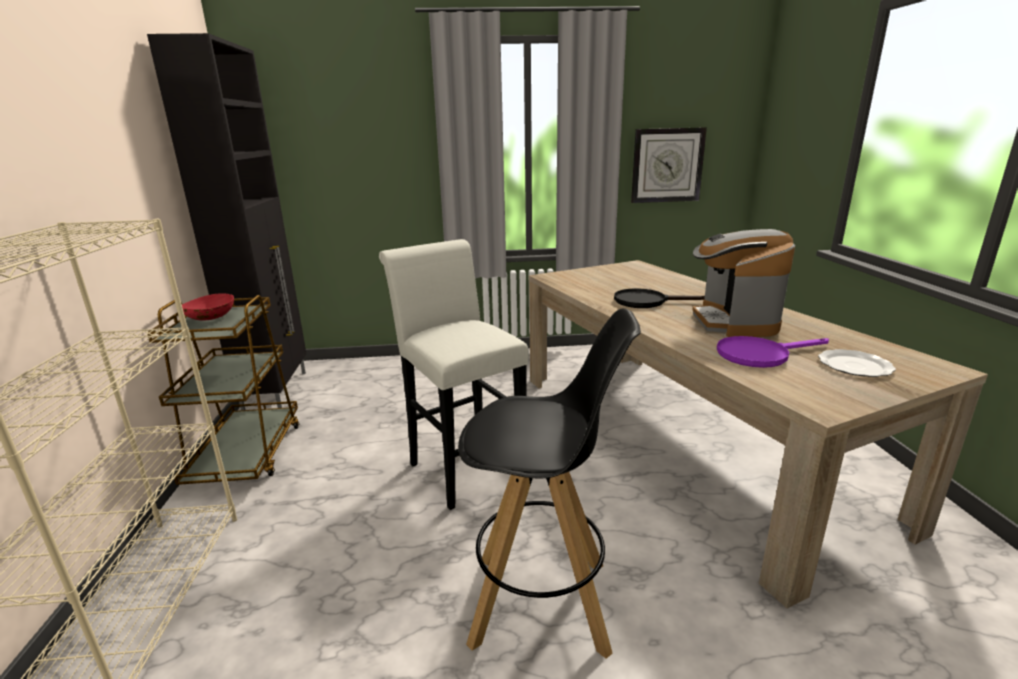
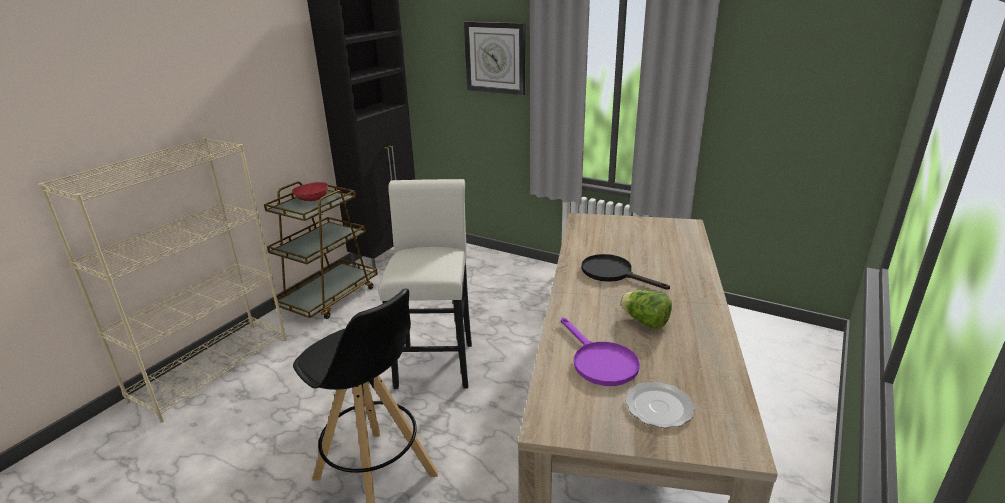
camera: 35 degrees right, 5 degrees up
wall clock [631,127,707,203] -> wall clock moved to [464,21,525,95]
coffee machine [692,229,795,337] -> lettuce [620,290,672,329]
purple frying pan [717,336,829,368] -> purple frying pan turned 135 degrees counterclockwise [561,317,640,386]

